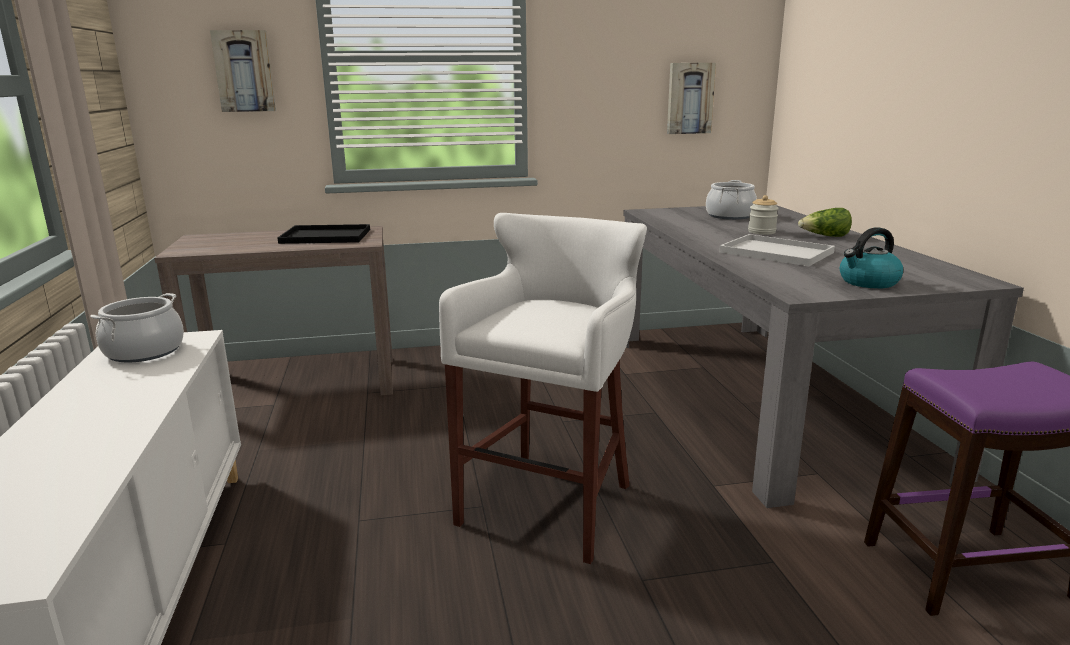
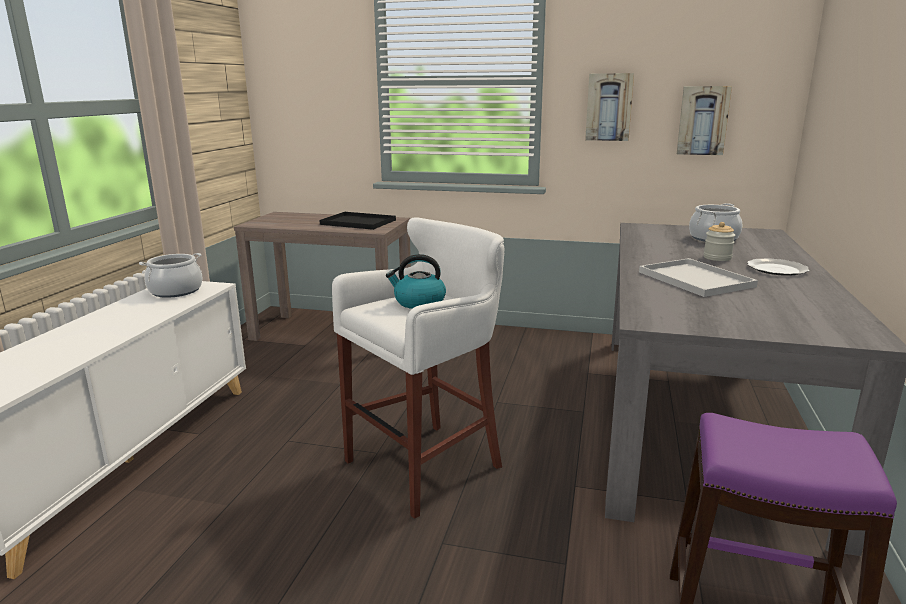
camera: 25 degrees right, 0 degrees up
picture [210,30,276,112] -> picture moved to [585,73,634,141]
lettuce [798,208,852,237] -> plate [747,258,809,276]
kettle [840,227,903,288] -> kettle moved to [386,254,446,309]

